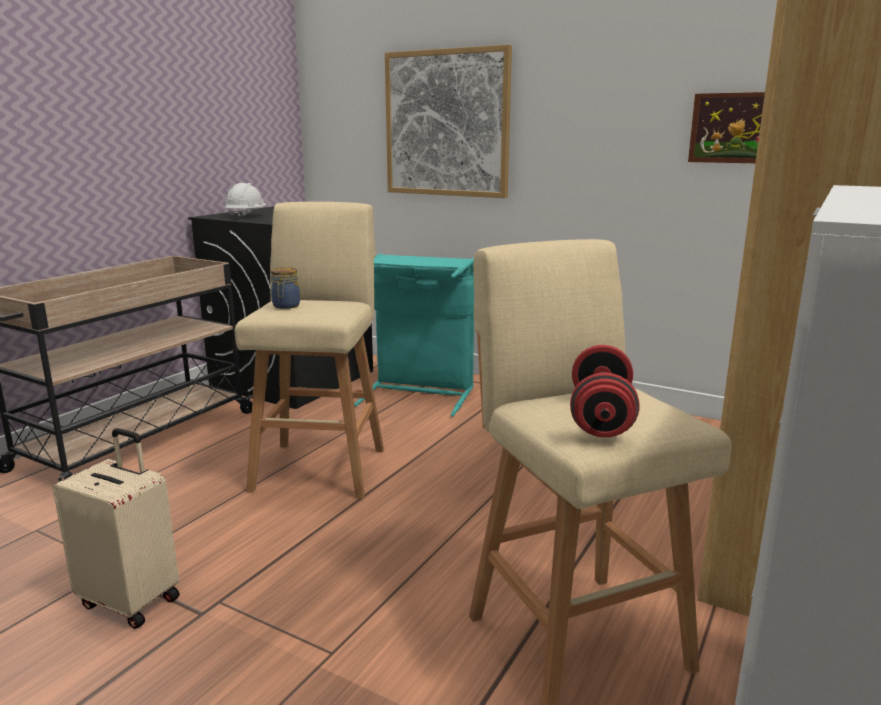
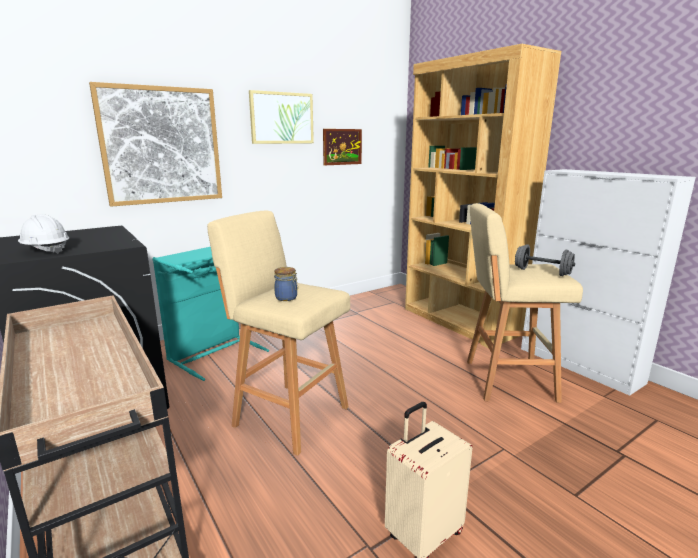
camera: 65 degrees left, 0 degrees up
red dumbbell [570,345,640,437] -> grey dumbbell [515,244,575,276]
none -> picture [249,90,314,144]

